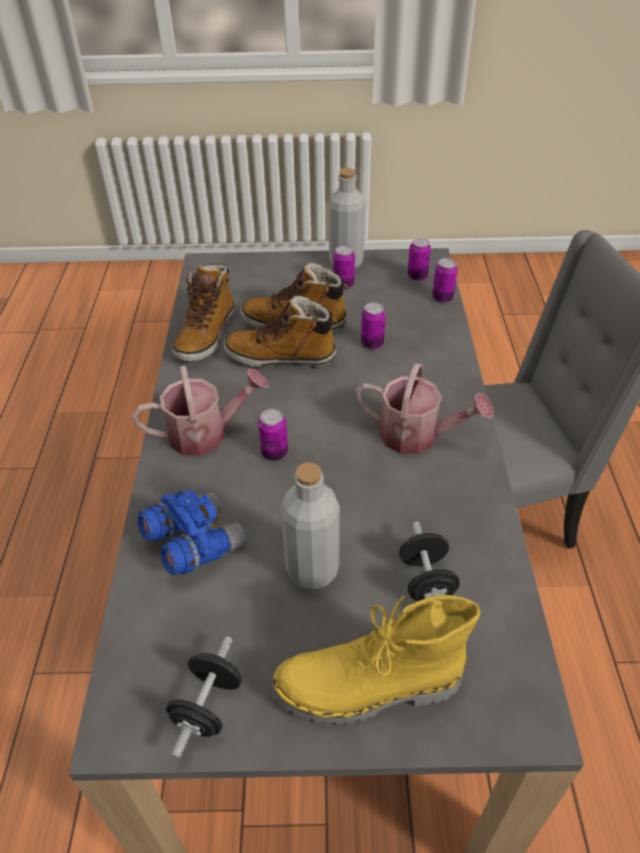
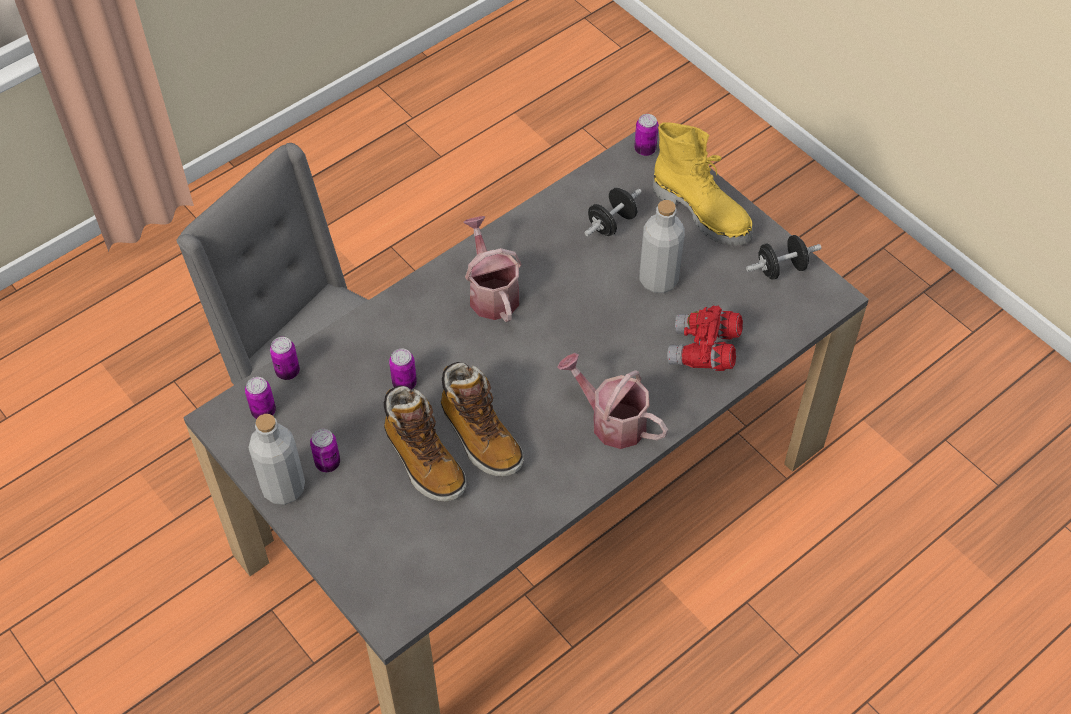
camera: 130 degrees left, 10 degrees up
blue binoculars [138,489,246,575] -> red binoculars [667,306,743,371]
boot [172,264,235,362] -> none
can [258,409,288,461] -> can moved to [634,114,659,156]

